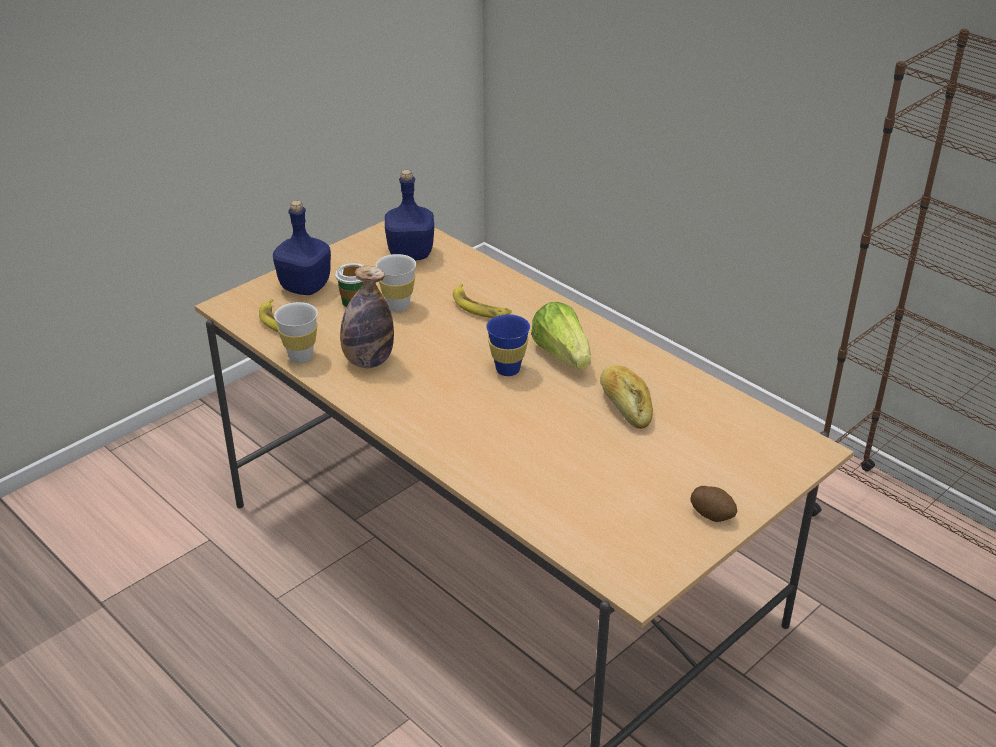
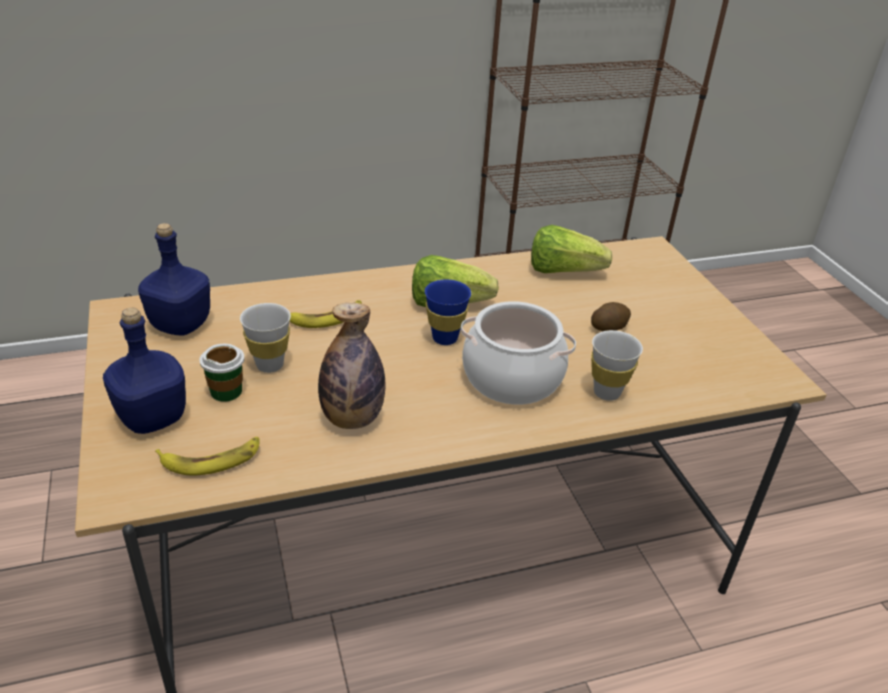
camera: 65 degrees left, 0 degrees up
white cup [274,302,318,363] -> white cup moved to [591,330,643,401]
bread [600,365,653,429] -> none
potato [690,486,738,522] -> potato moved to [591,302,631,331]
none -> cooking pot [461,301,576,405]
none -> lettuce [531,225,612,273]

